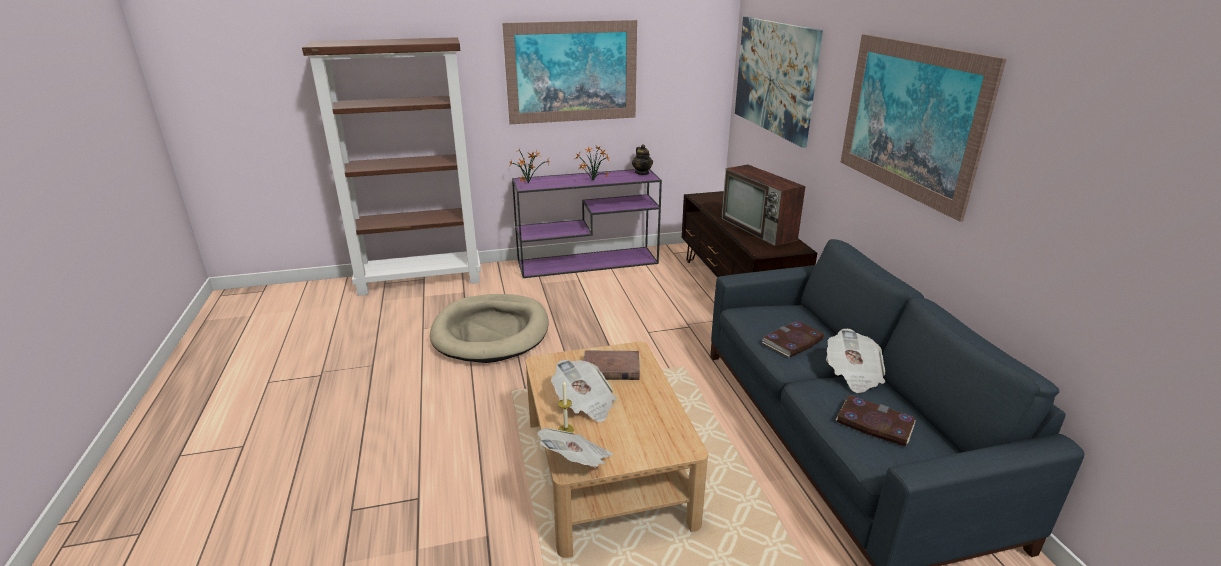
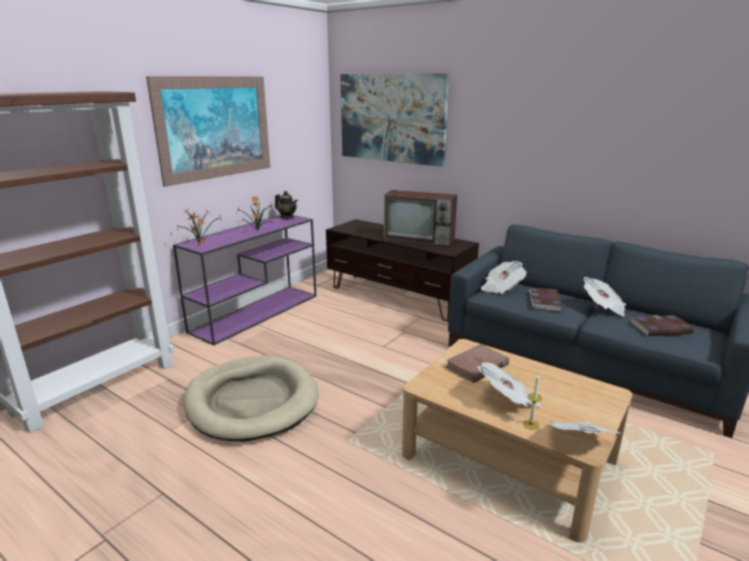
camera: 40 degrees left, 5 degrees down
picture [841,34,1007,222] -> none
none -> newspaper [481,261,526,294]

